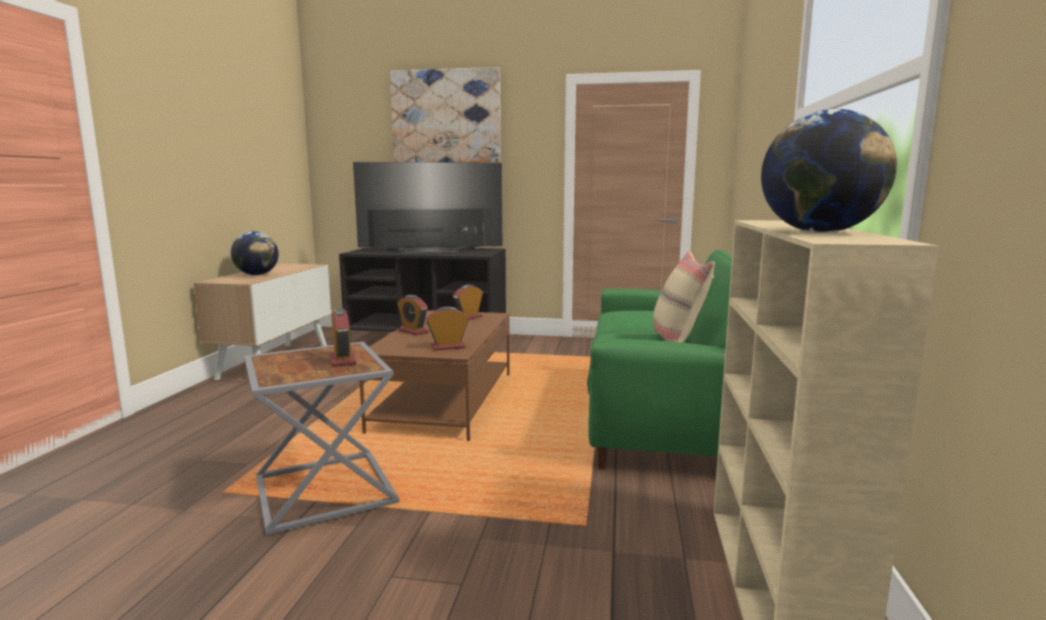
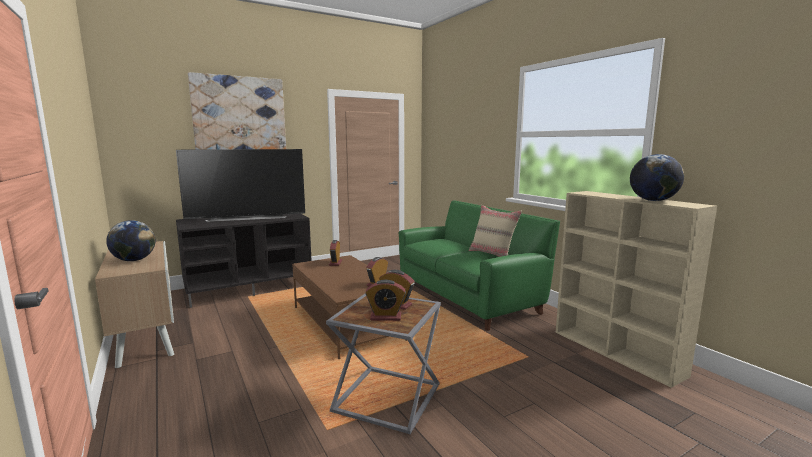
camera: 40 degrees left, 0 degrees up
television [353,162,502,253] -> television turned 150 degrees counterclockwise [176,149,305,222]
alarm clock [397,295,428,335] -> alarm clock moved to [365,280,406,321]

